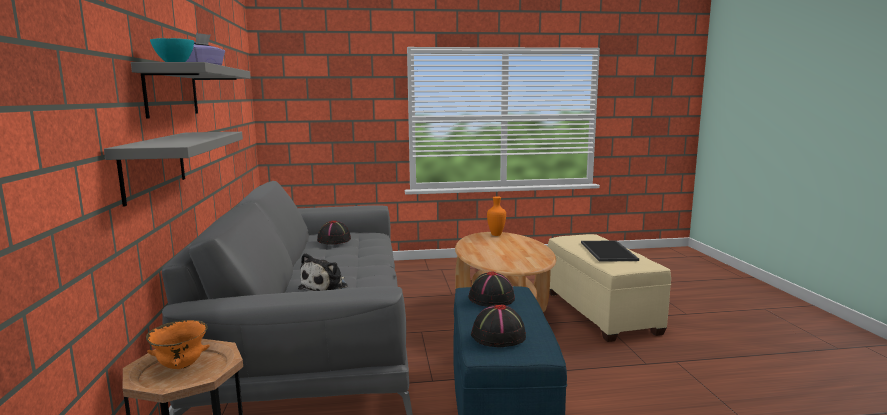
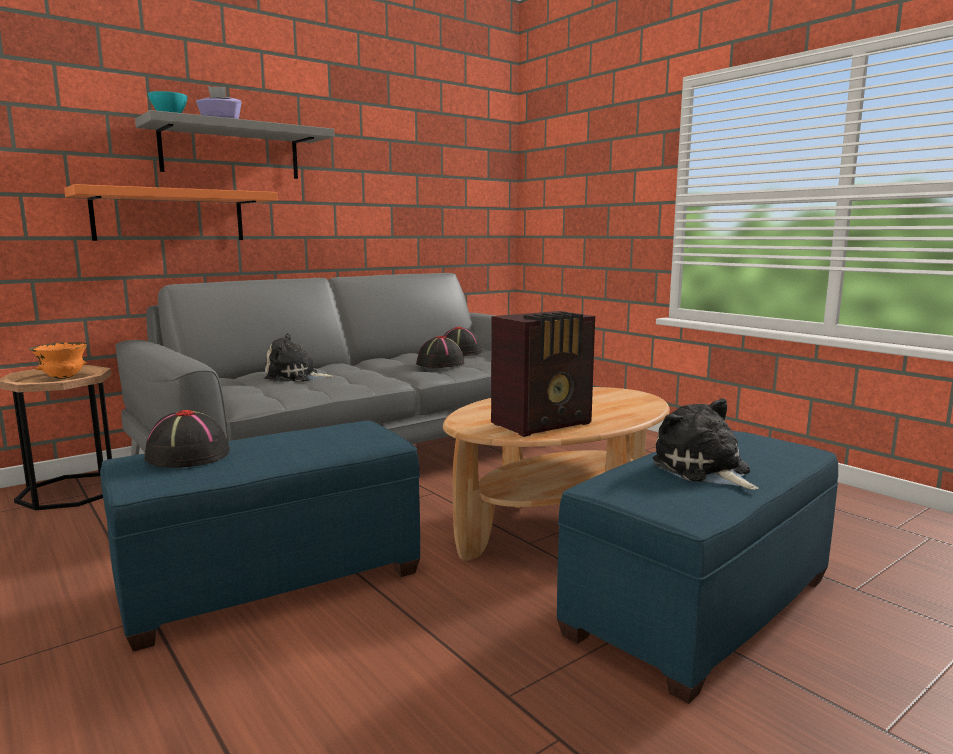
camera: 60 degrees right, 0 degrees up
grey shelf [104,132,243,206] -> orange shelf [64,184,278,241]
black hat [468,272,515,307] -> black hat moved to [416,336,464,368]
orange vase [487,196,506,236] -> none
beige ottoman [548,234,671,342] -> blue ottoman [557,431,838,704]
tray [581,240,639,262] -> plush toy [653,399,758,490]
none -> radio [491,311,595,437]

